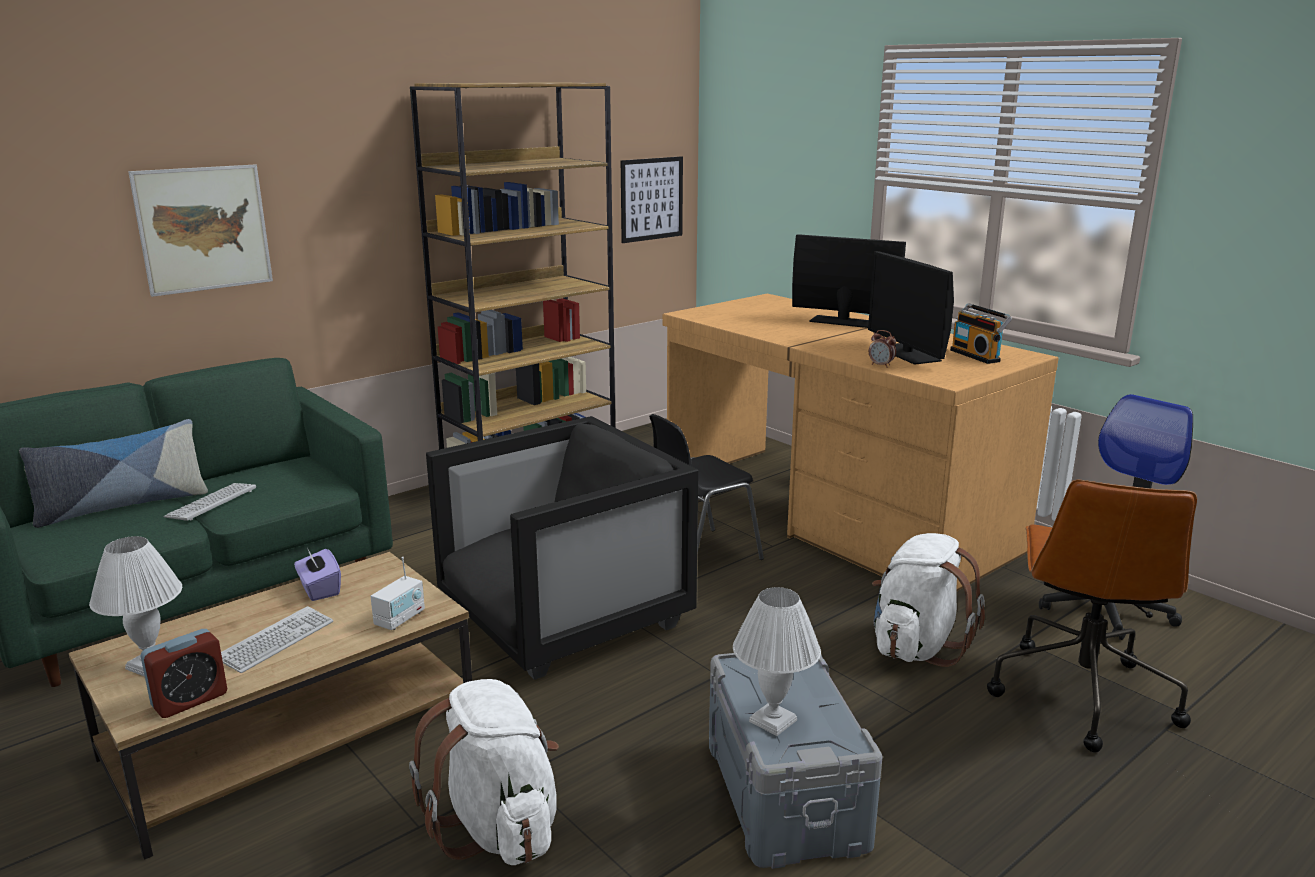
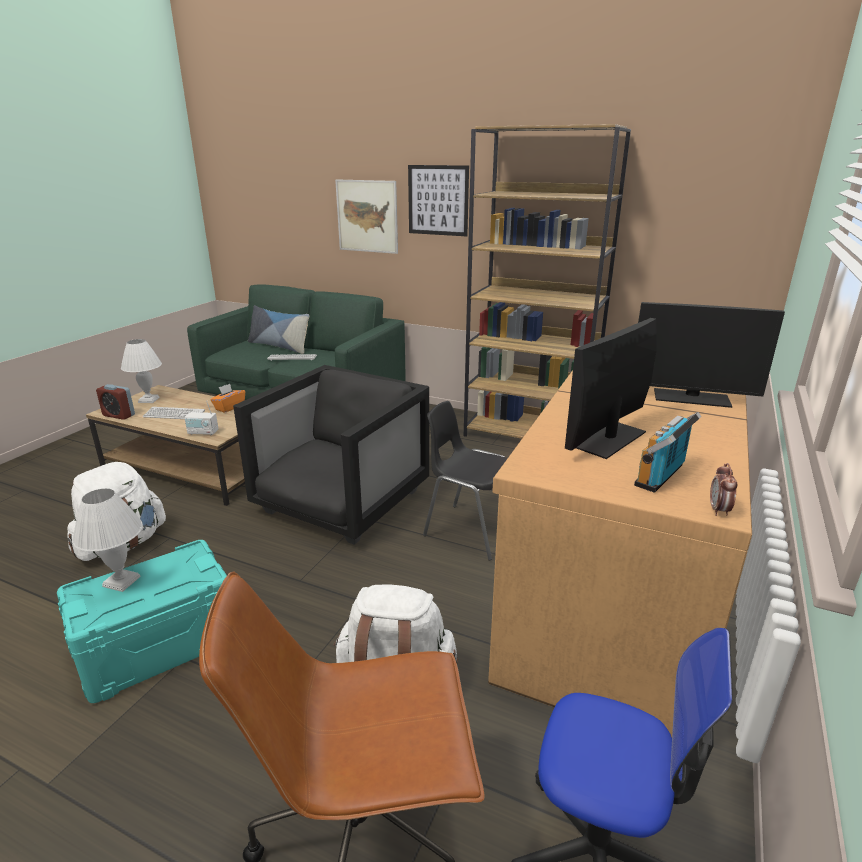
camera: 65 degrees right, 5 degrees up
purple tissue box [294,548,341,601] -> orange tissue box [210,384,245,413]
black armchair [426,416,699,680] -> black armchair turned 90 degrees counterclockwise [233,365,429,544]
picture [621,156,683,243] -> picture moved to [408,165,469,236]
grey storage box [709,653,882,869] -> turquoise storage box [57,540,227,703]
monitor [792,234,906,328] -> monitor turned 105 degrees clockwise [638,302,785,408]
alarm clock [869,330,896,368] -> alarm clock moved to [710,463,737,516]

